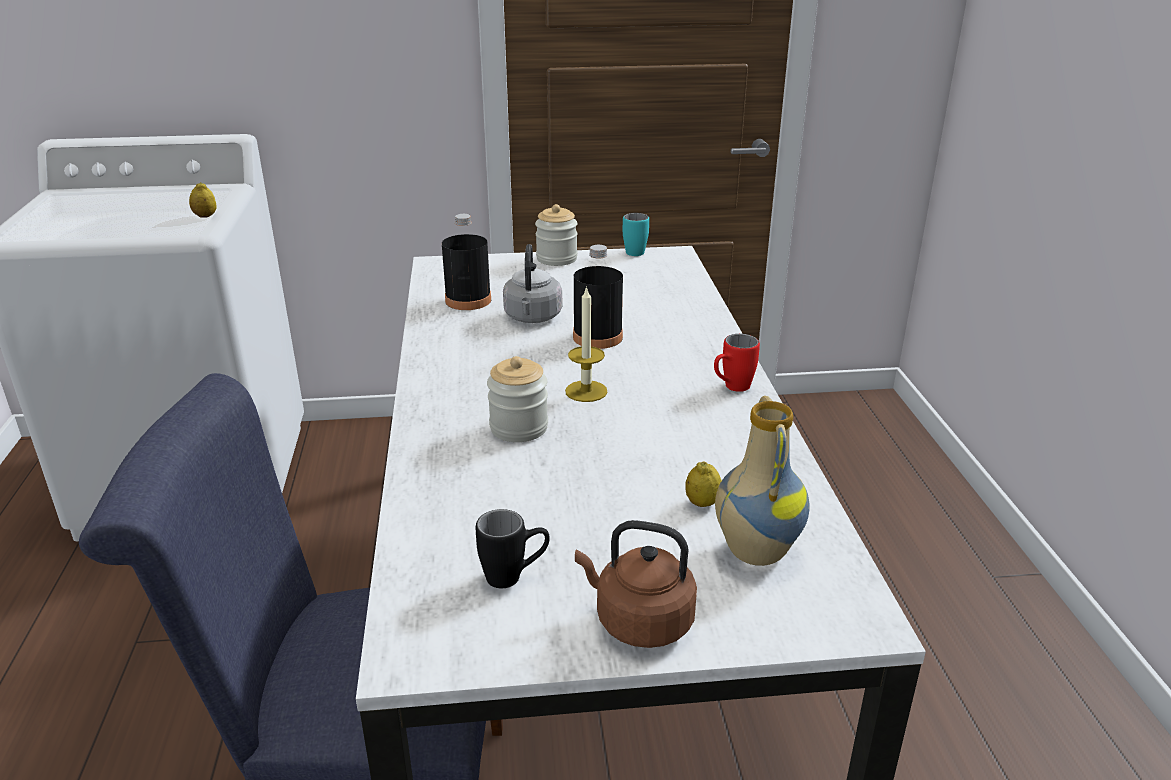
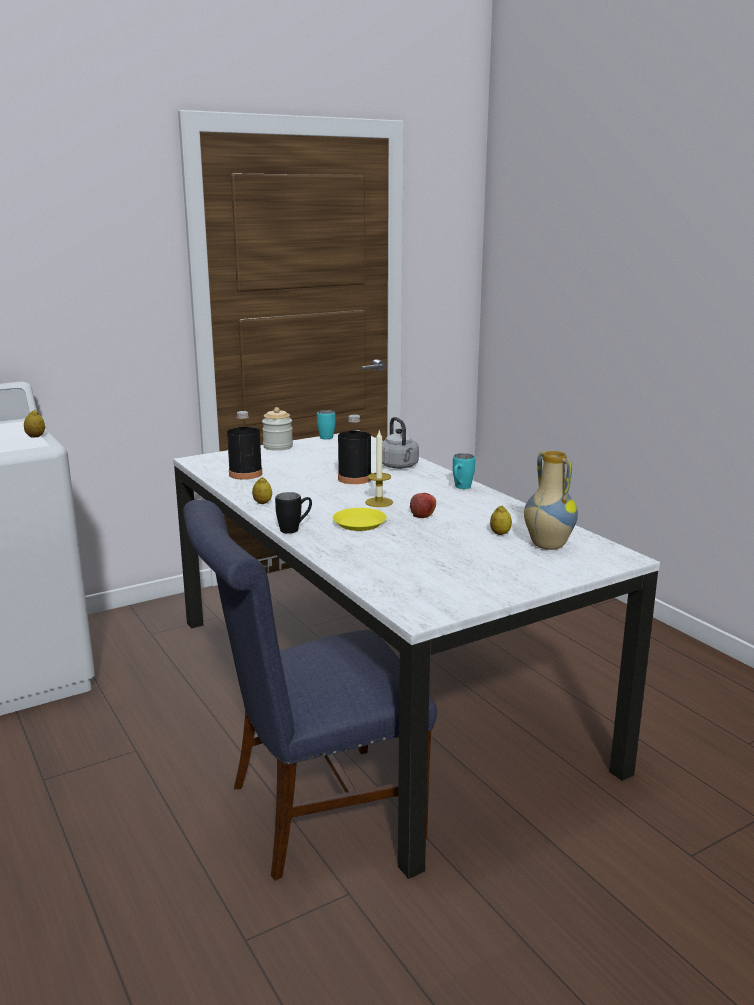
camera: 25 degrees left, 10 degrees down
black mug [476,509,550,588] -> black mug moved to [275,492,312,534]
jar [487,356,548,442] -> yellow plate [333,508,387,531]
grey kettle [503,244,562,323] -> grey kettle moved to [382,417,419,469]
brown kettle [575,520,697,648] -> none
red mug [714,334,760,392] -> turquoise mug [453,453,475,489]
none -> lemon [252,477,272,504]
none -> apple [410,493,436,518]

